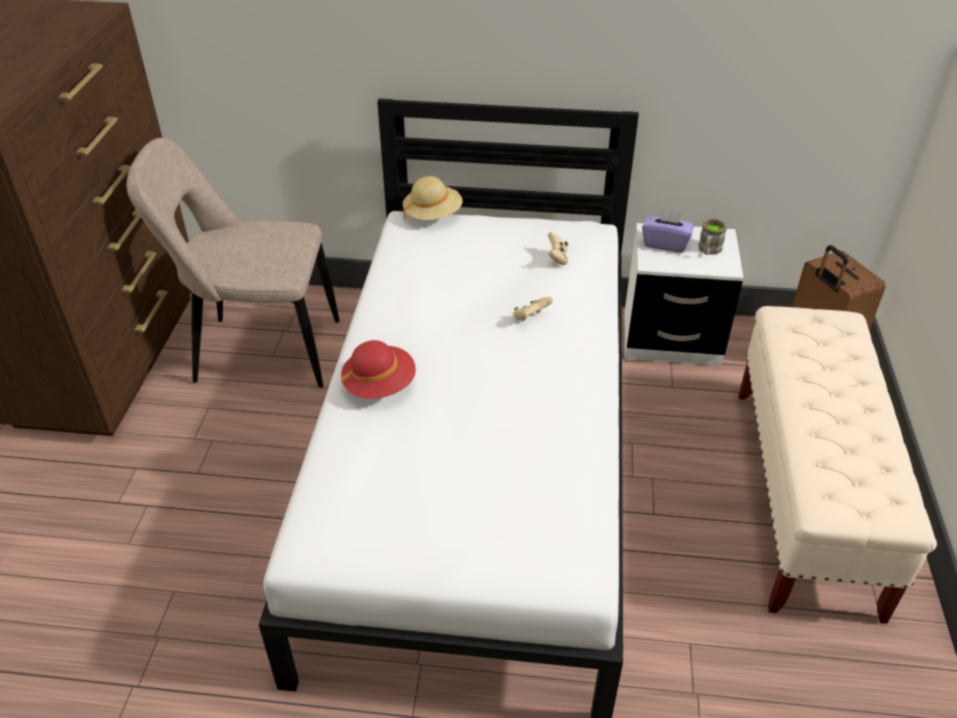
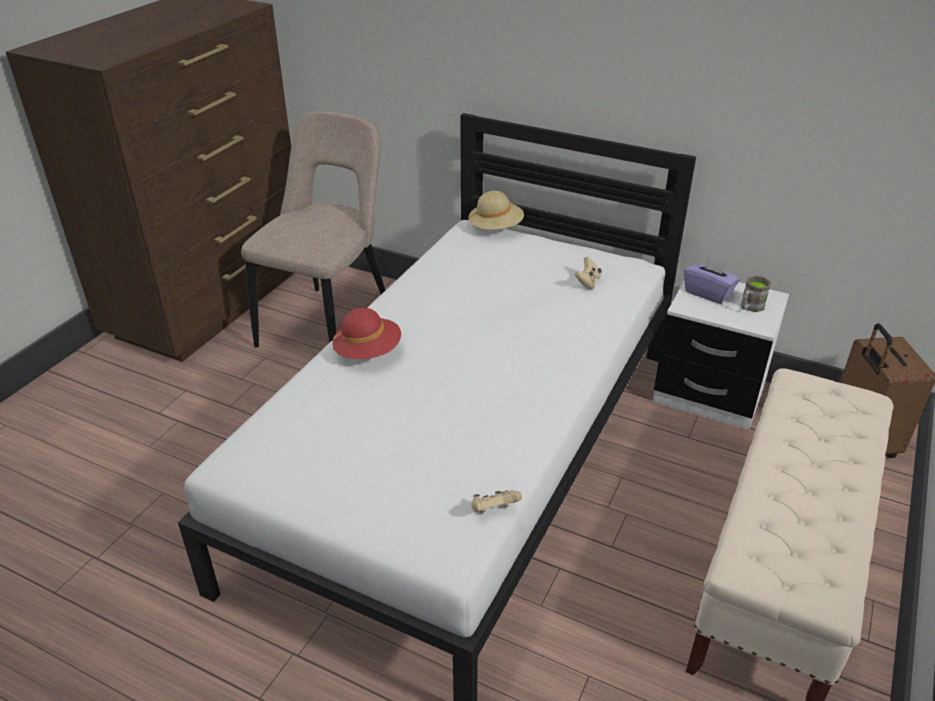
camera: 20 degrees right, 5 degrees down
beige chair [127,138,340,388] -> beige chair turned 90 degrees clockwise [241,111,385,348]
beige game controller [514,297,553,321] -> beige game controller moved to [471,490,522,513]

